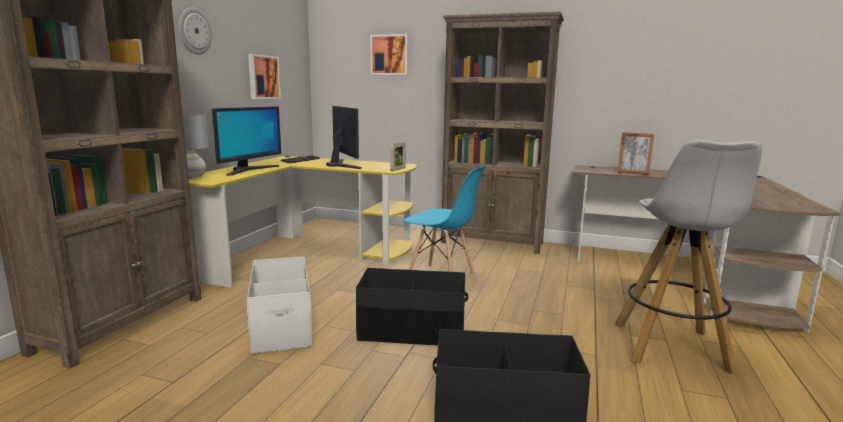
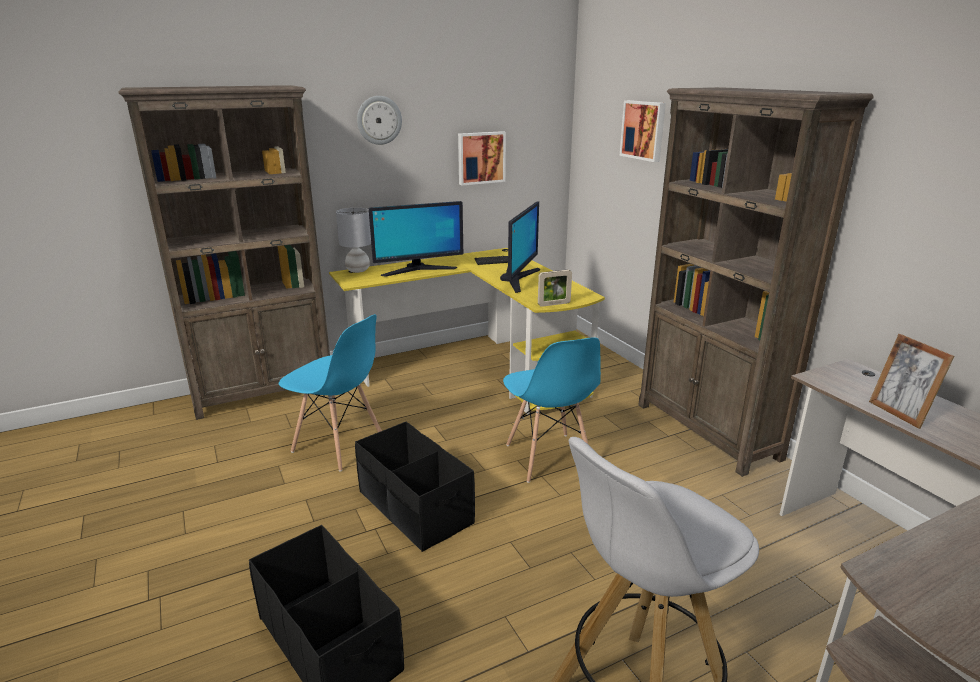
camera: 45 degrees right, 10 degrees up
white storage box [247,257,313,354] -> blue chair [279,314,382,471]

